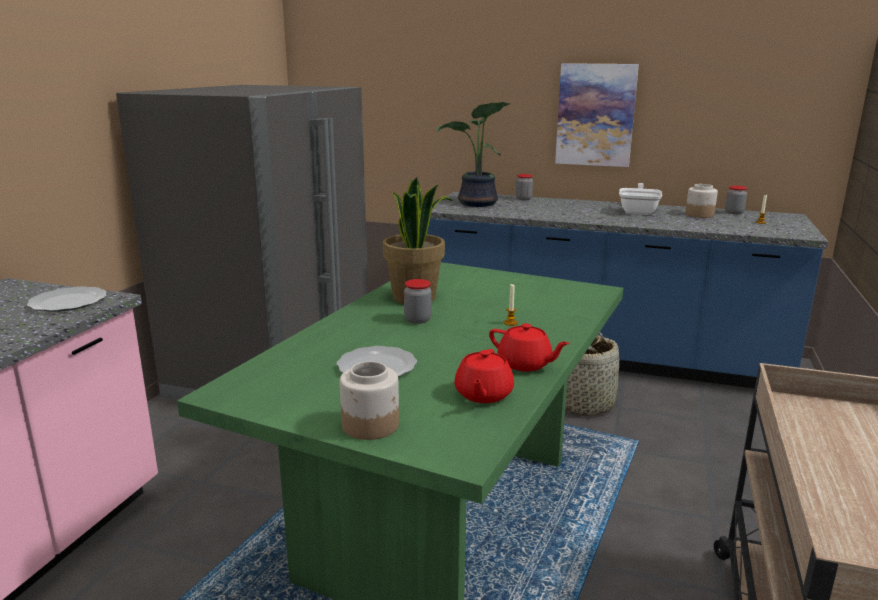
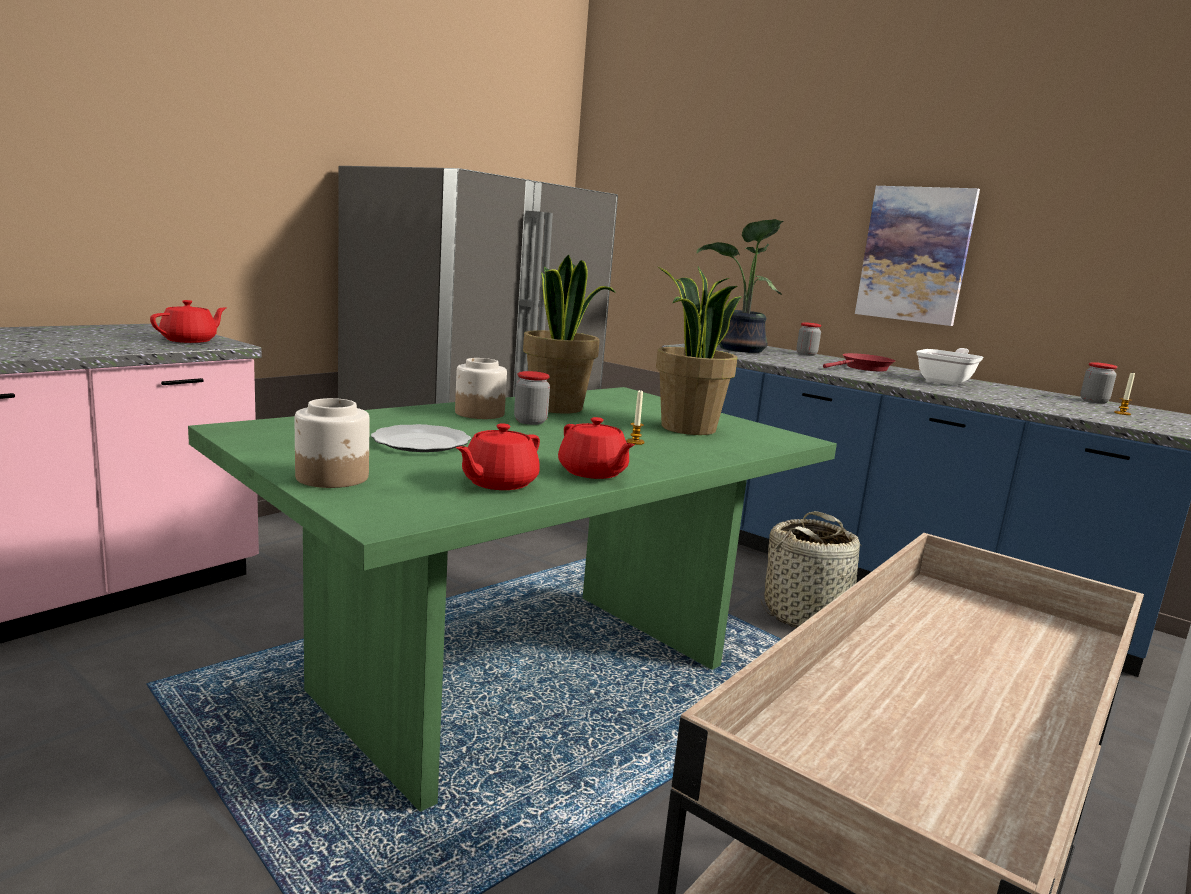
camera: 20 degrees right, 5 degrees down
plate [27,286,107,312] -> red teapot [150,300,226,343]
jar [685,184,718,218] -> jar moved to [455,358,507,419]
none -> potted plant [656,267,742,435]
none -> red frying pan [823,353,895,372]

